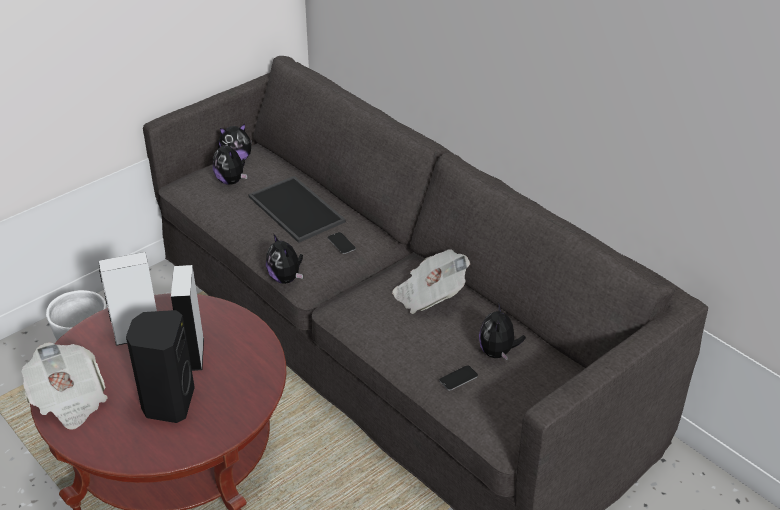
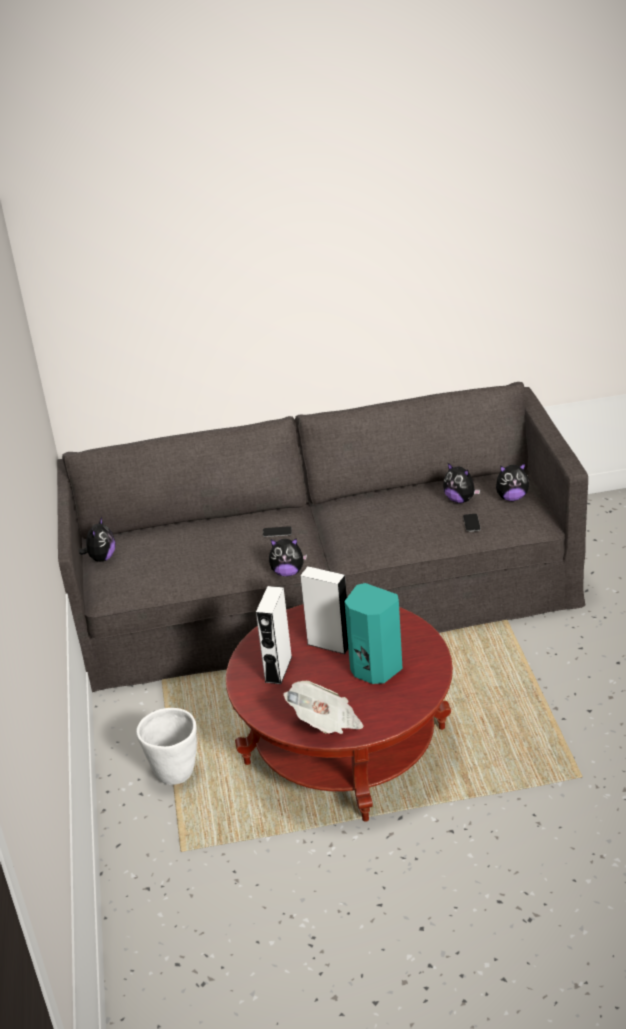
camera: 55 degrees left, 5 degrees down
black speaker [126,310,195,423] -> turquoise speaker [344,583,403,684]
plush toy [213,140,248,185] -> plush toy moved to [496,463,529,501]
tray [248,176,346,243] -> none
newspaper [392,249,470,314] -> none

